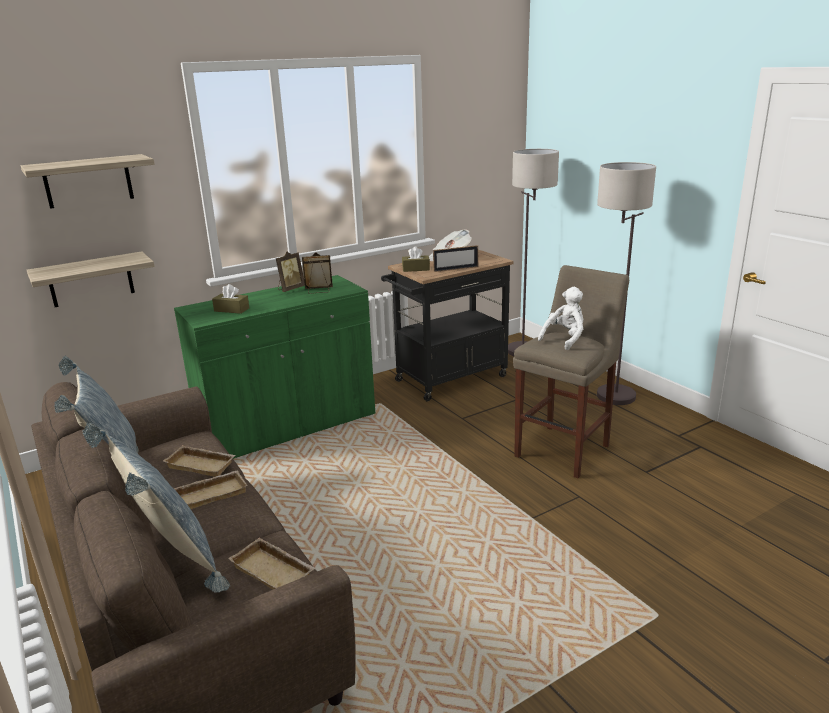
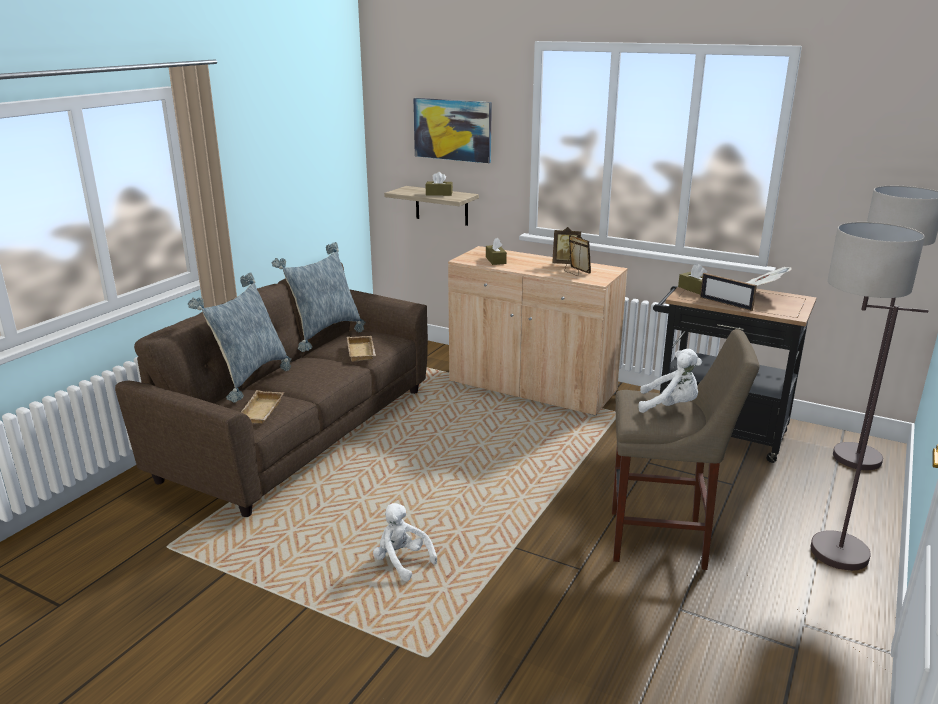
camera: 60 degrees right, 0 degrees up
shelf [21,154,155,209] -> picture [413,98,492,163]
green cabinet [174,275,375,459] -> beige cabinet [448,246,628,416]
beige tray [174,470,248,509] -> none
none -> white plush toy [373,503,437,581]
none -> brown tissue box [425,172,453,196]

